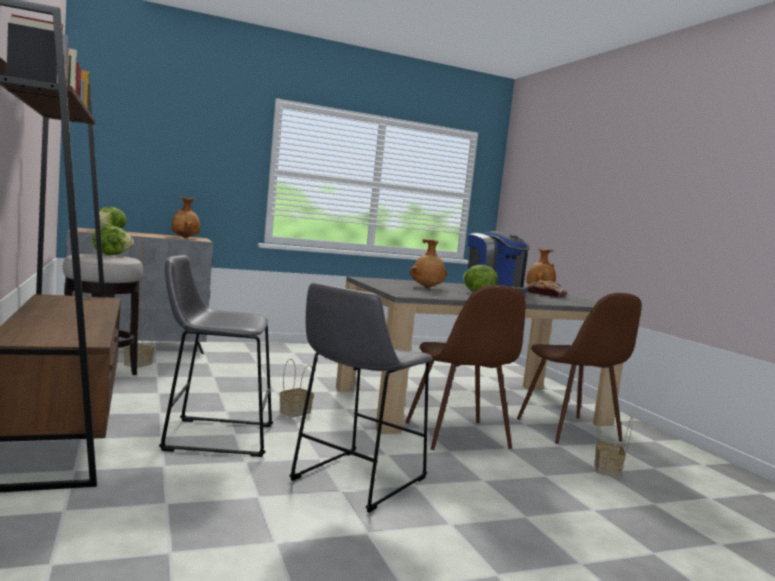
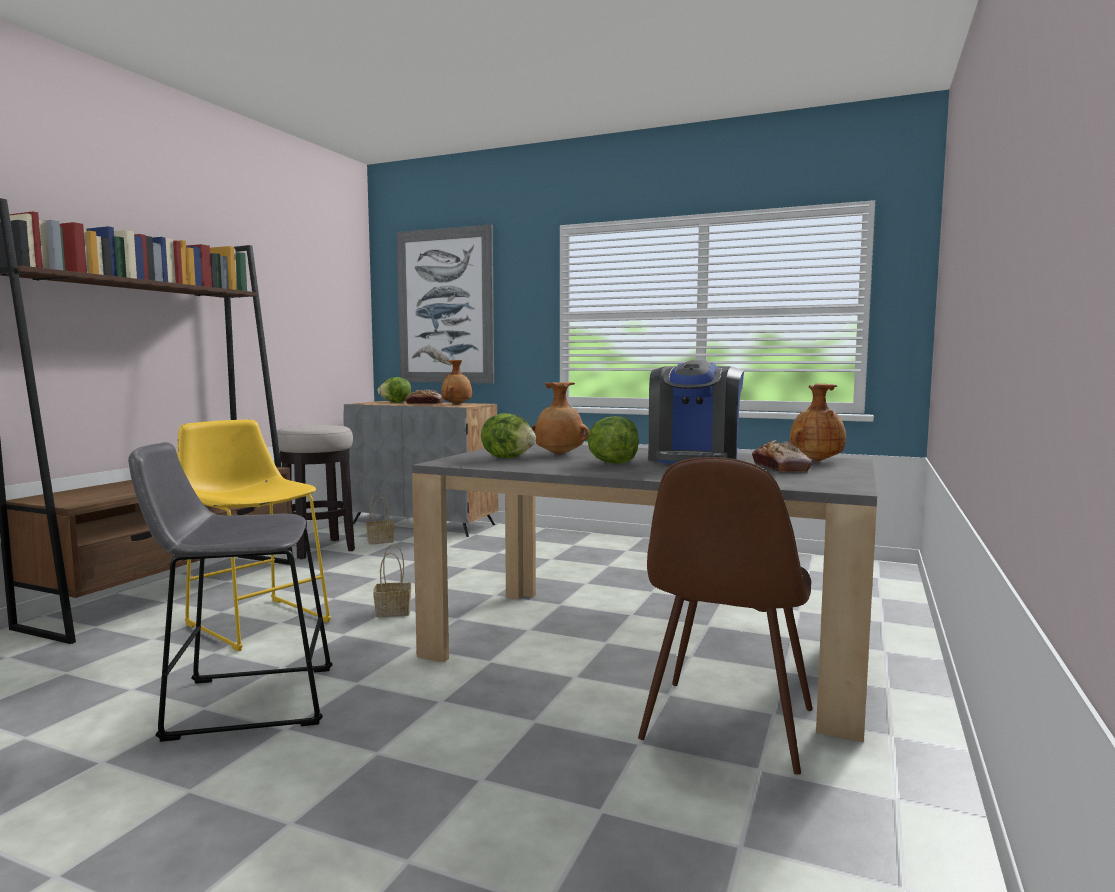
camera: 45 degrees right, 0 degrees up
lettuce [93,225,134,255] -> lettuce moved to [481,413,536,458]
grey stool [159,255,273,457] -> yellow stool [177,419,331,651]
brown chair [406,285,526,450] -> none
basket [594,412,633,478] -> none
none -> picture [396,224,494,384]
none -> bread [405,389,444,404]

